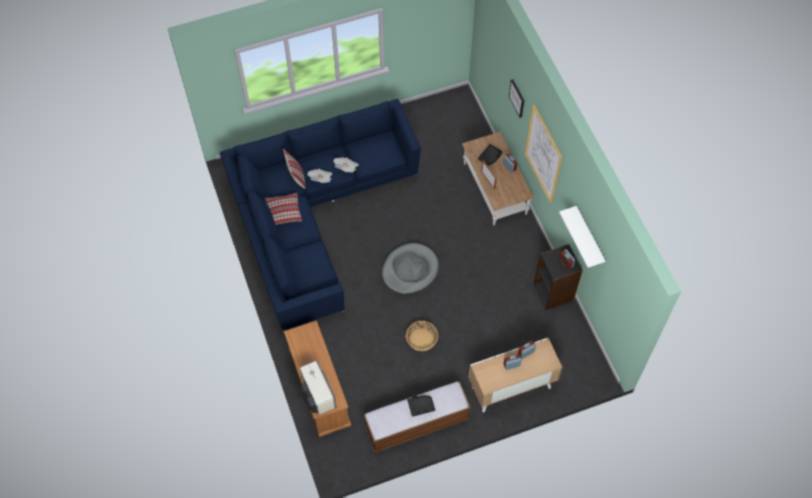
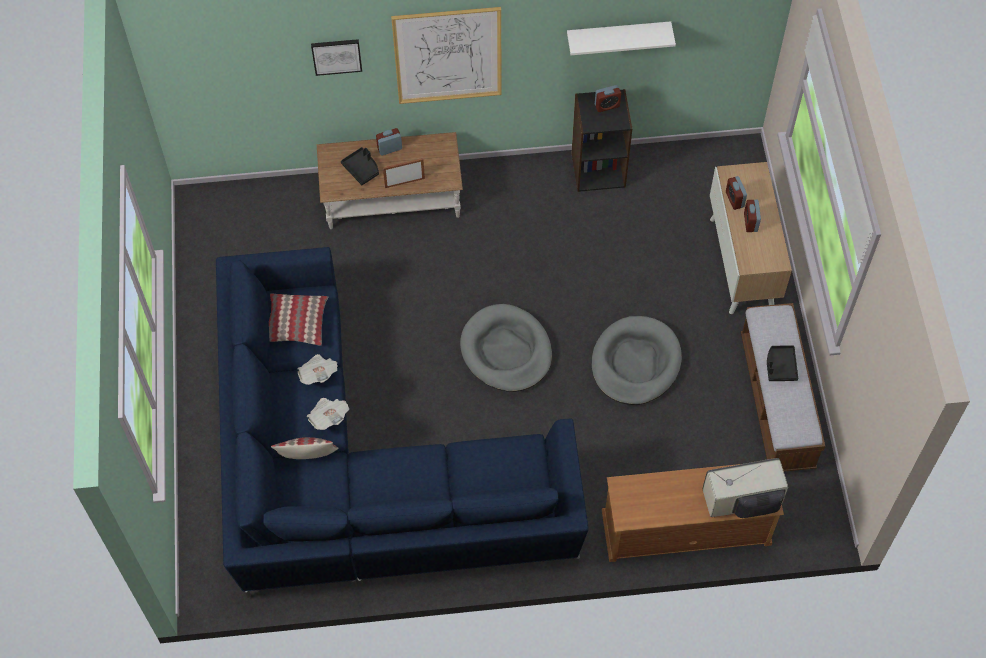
camera: 75 degrees left, 0 degrees up
pillow [265,192,302,225] -> pillow moved to [269,293,328,346]
basket [406,321,438,351] -> grey dog bed [592,316,682,405]

